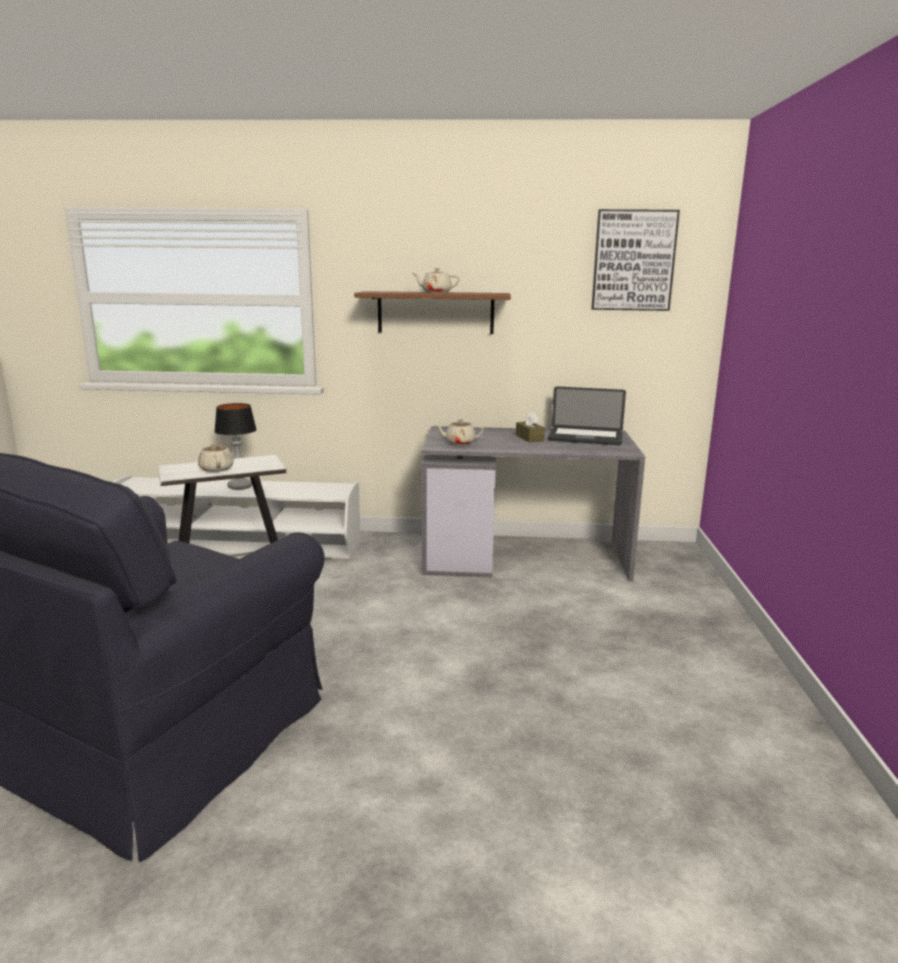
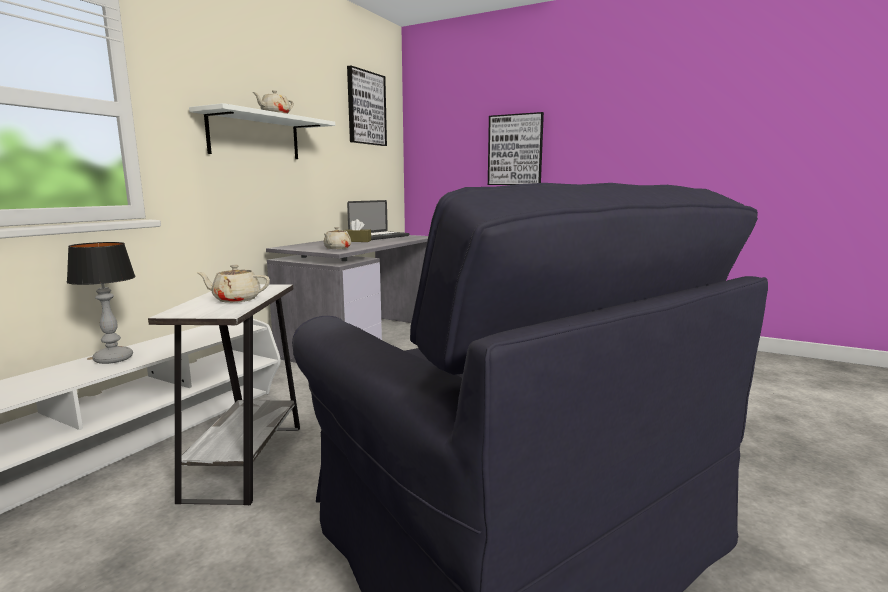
camera: 65 degrees left, 5 degrees down
brown shelf [354,291,511,334] -> white shelf [189,103,335,159]
none -> picture [488,112,544,185]

